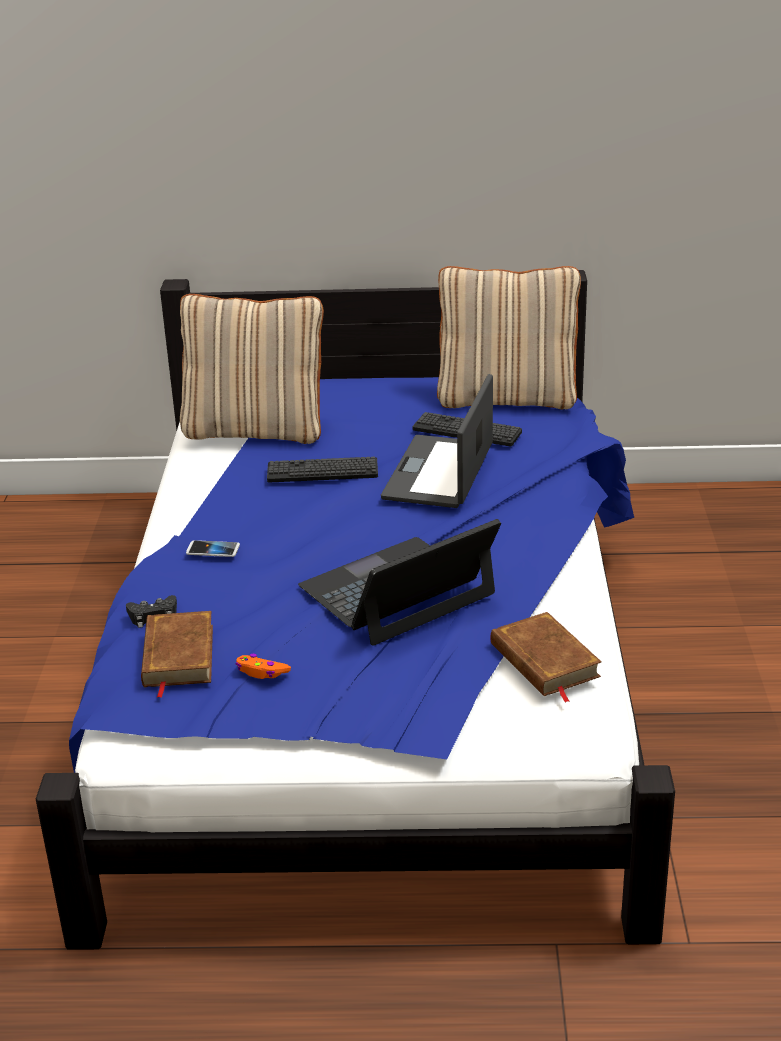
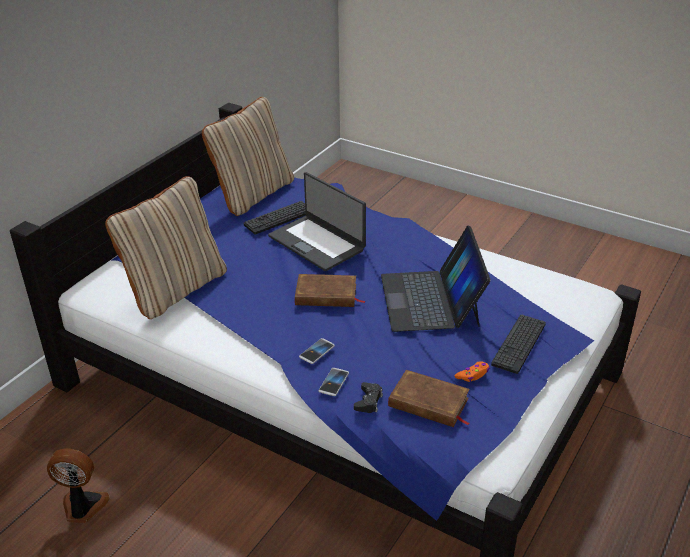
camera: 60 degrees left, 5 degrees up
keyboard [267,457,378,483] -> keyboard moved to [491,315,546,374]
brown book [491,612,601,703] -> brown book moved to [295,274,365,307]
none -> fan [47,449,110,523]
none -> phone [318,368,349,396]

